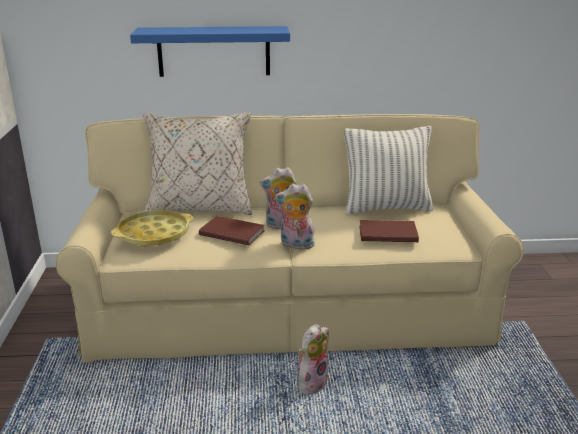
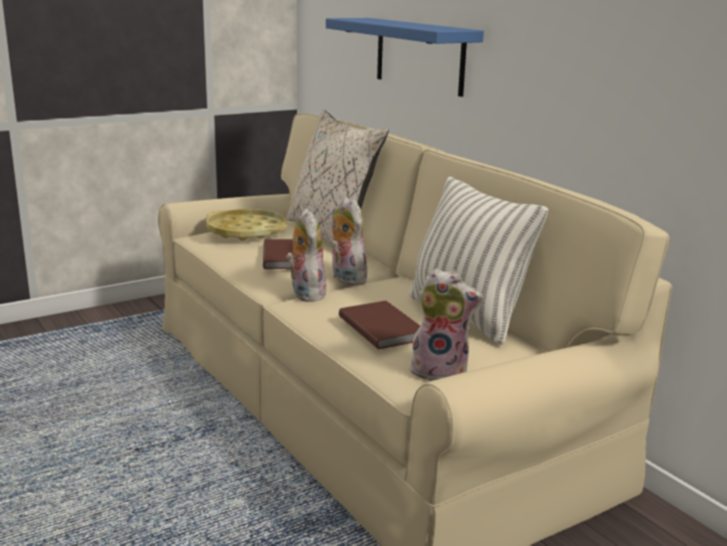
camera: 60 degrees right, 5 degrees down
plush toy [297,324,329,394] -> plush toy moved to [410,268,483,381]

